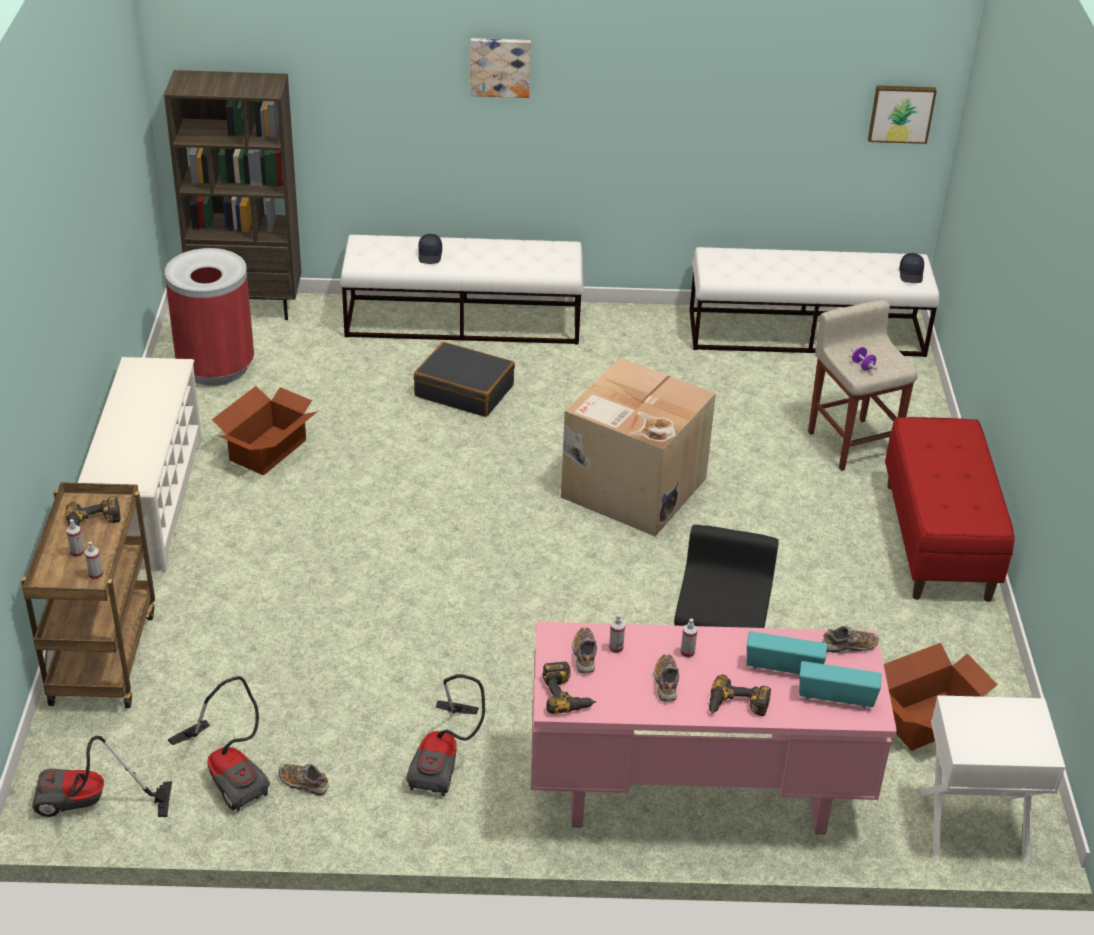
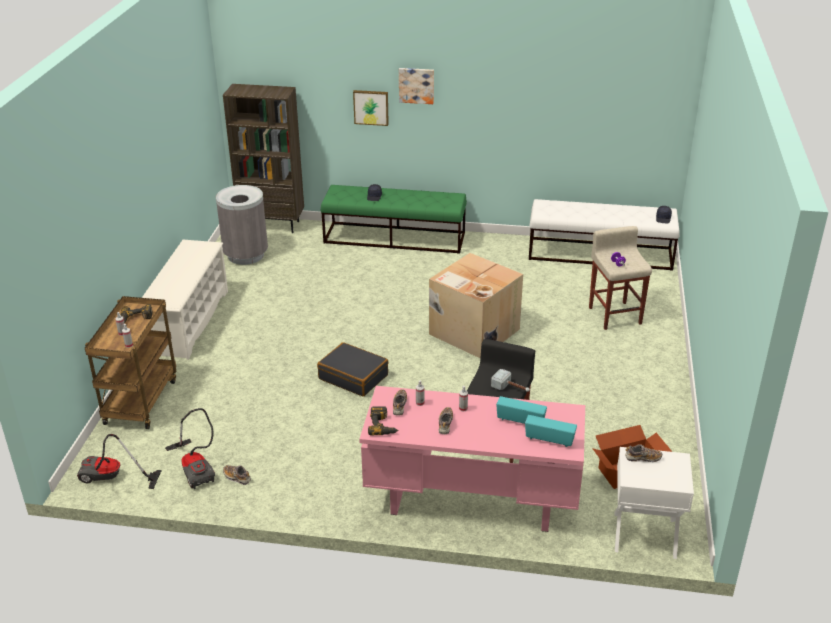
camera: 10 degrees right, 5 degrees down
red trash can [165,248,254,386] -> grey trash can [216,185,268,265]
cardboard box [212,386,318,475] -> none
white bench [340,235,583,344] -> green bench [321,185,467,254]
vacuum cleaner [406,674,485,796] -> none
black suitcase [414,342,515,417] -> black suitcase moved to [317,342,389,396]
power drill [709,674,771,716] -> none
shoe [822,626,879,653] -> shoe moved to [625,444,662,462]
picture [868,85,937,144] -> picture moved to [353,90,389,126]
red bench [885,417,1015,602] -> none
none -> hammer [491,369,530,392]

